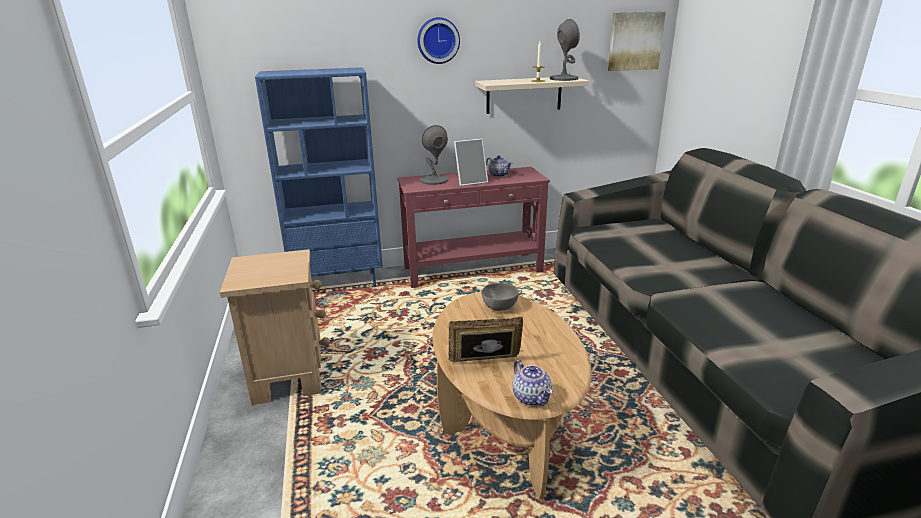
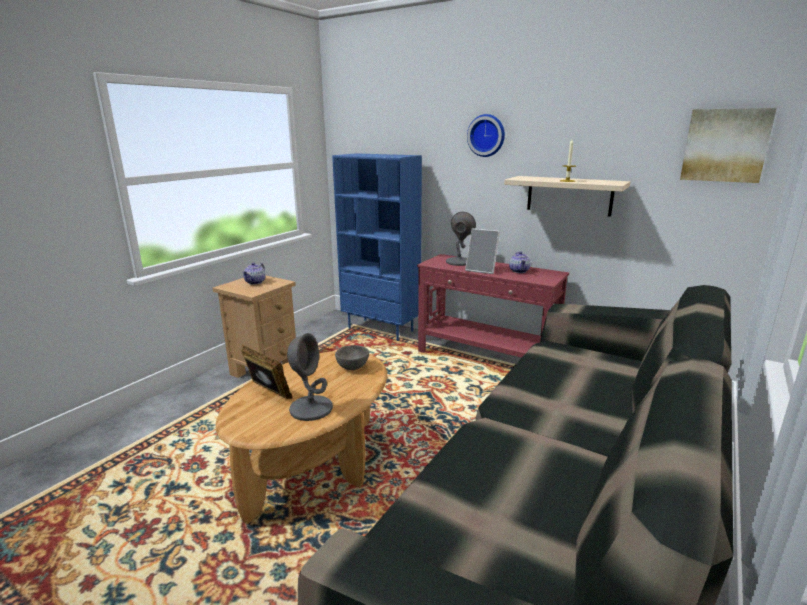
camera: 45 degrees right, 5 degrees down
teapot [513,360,553,406] -> teapot moved to [242,263,265,285]
grey table lamp [550,19,580,81] -> grey table lamp moved to [287,333,333,421]

